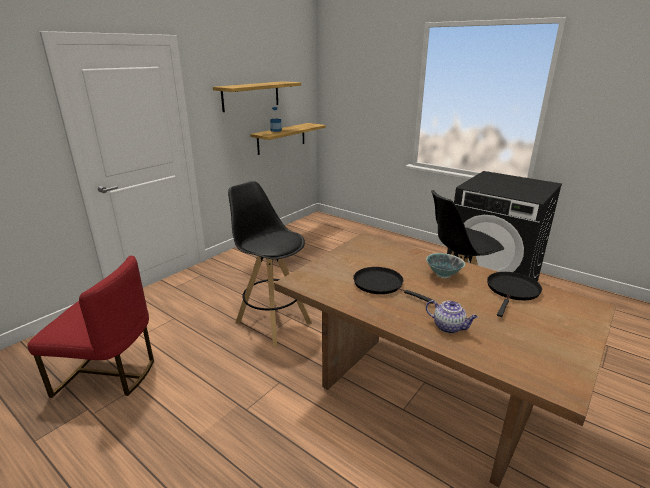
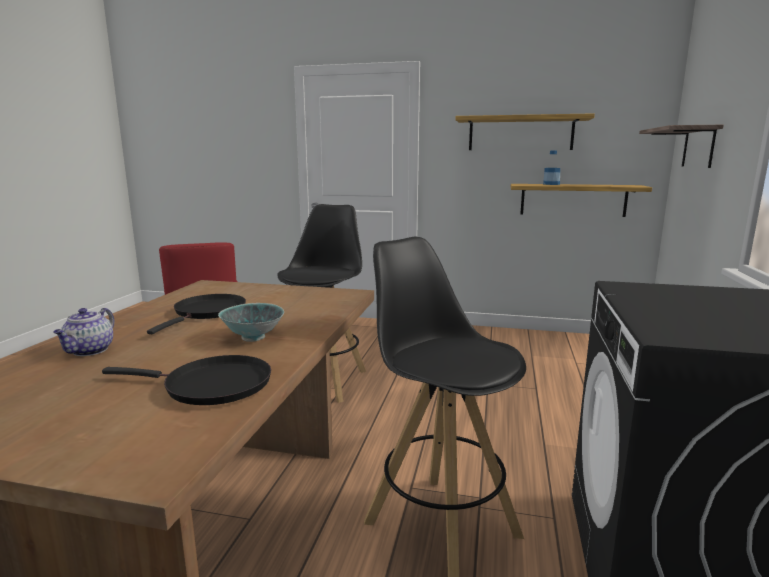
camera: 65 degrees right, 10 degrees down
none -> shelf [639,125,724,168]

